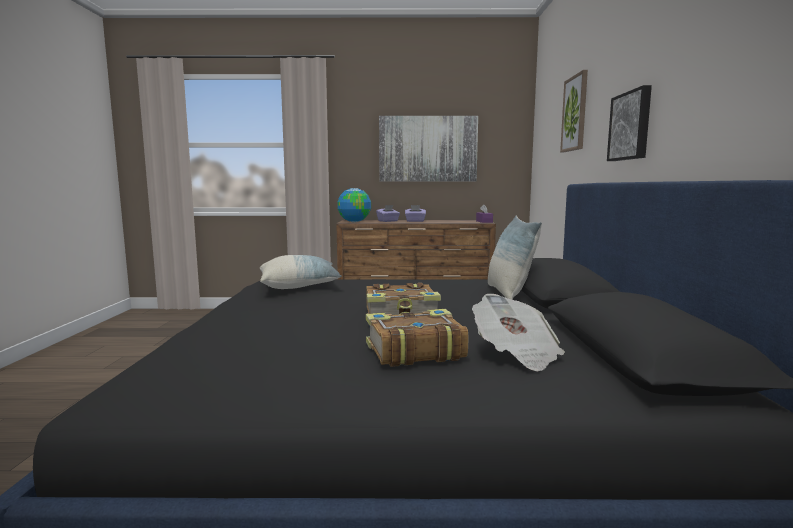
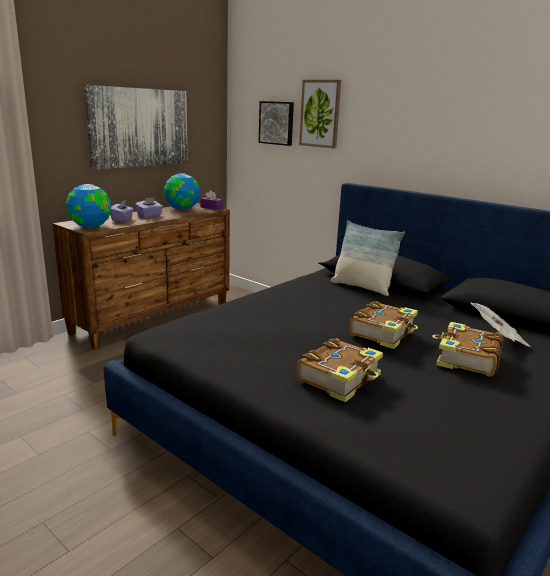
camera: 50 degrees left, 10 degrees up
pillow [260,255,342,289] -> none
picture [607,85,652,161] -> picture moved to [258,101,294,146]
none -> globe [164,173,200,210]
none -> book [297,338,383,402]

